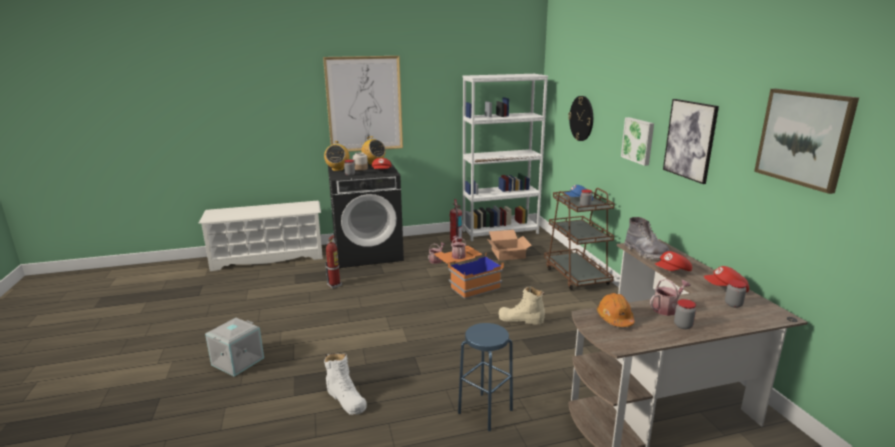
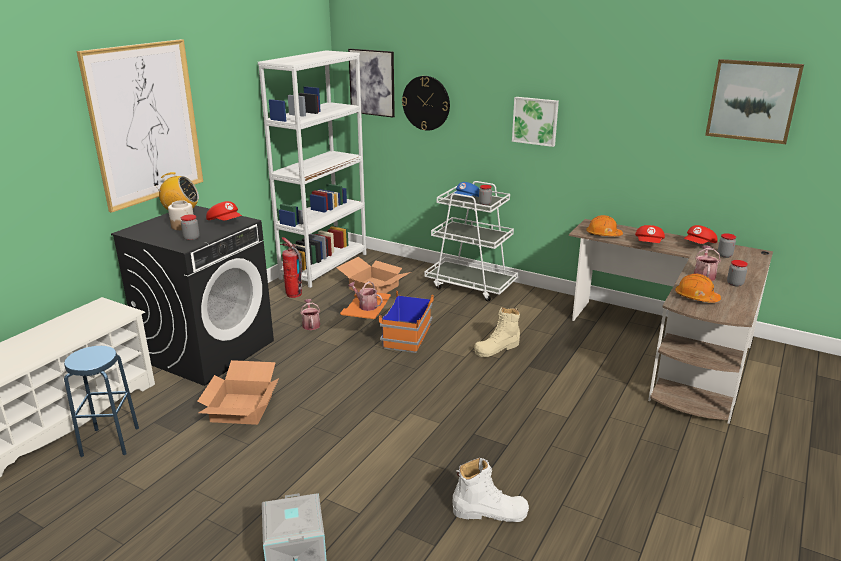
camera: 45 degrees left, 5 degrees up
radio [324,141,349,171] -> none
fire extinguisher [325,235,342,289] -> cardboard box [197,360,279,425]
blue stool [458,323,513,431] -> blue stool moved to [64,346,139,457]
brown cart [544,188,615,290] -> white cart [424,181,518,302]
grey boot [624,217,669,261] -> orange hard hat [586,215,623,236]
picture [663,99,719,184] -> picture moved to [348,49,395,117]

